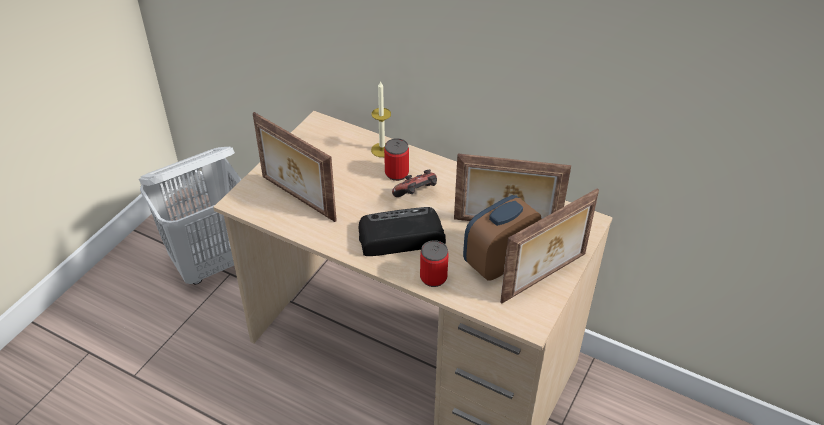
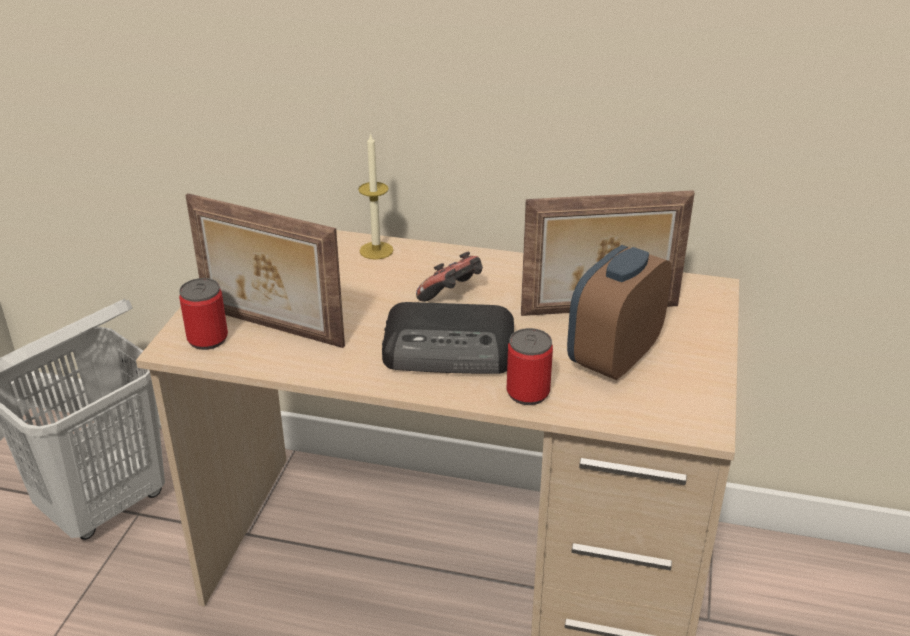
camera: 15 degrees left, 10 degrees down
radio [359,207,446,256] -> radio turned 150 degrees counterclockwise [382,302,514,374]
can [384,138,409,181] -> can moved to [179,278,228,350]
picture frame [500,188,599,303] -> none

